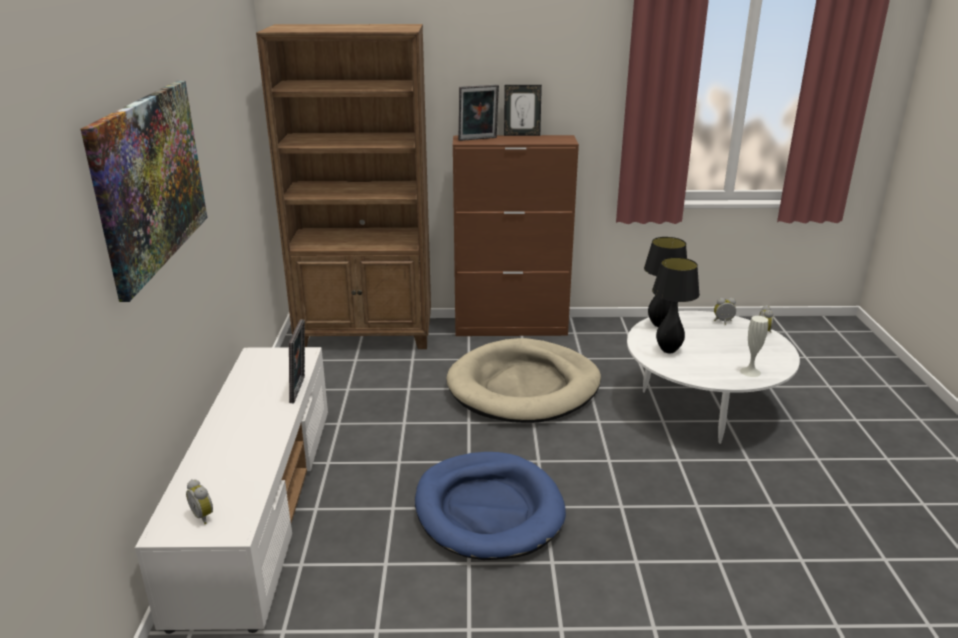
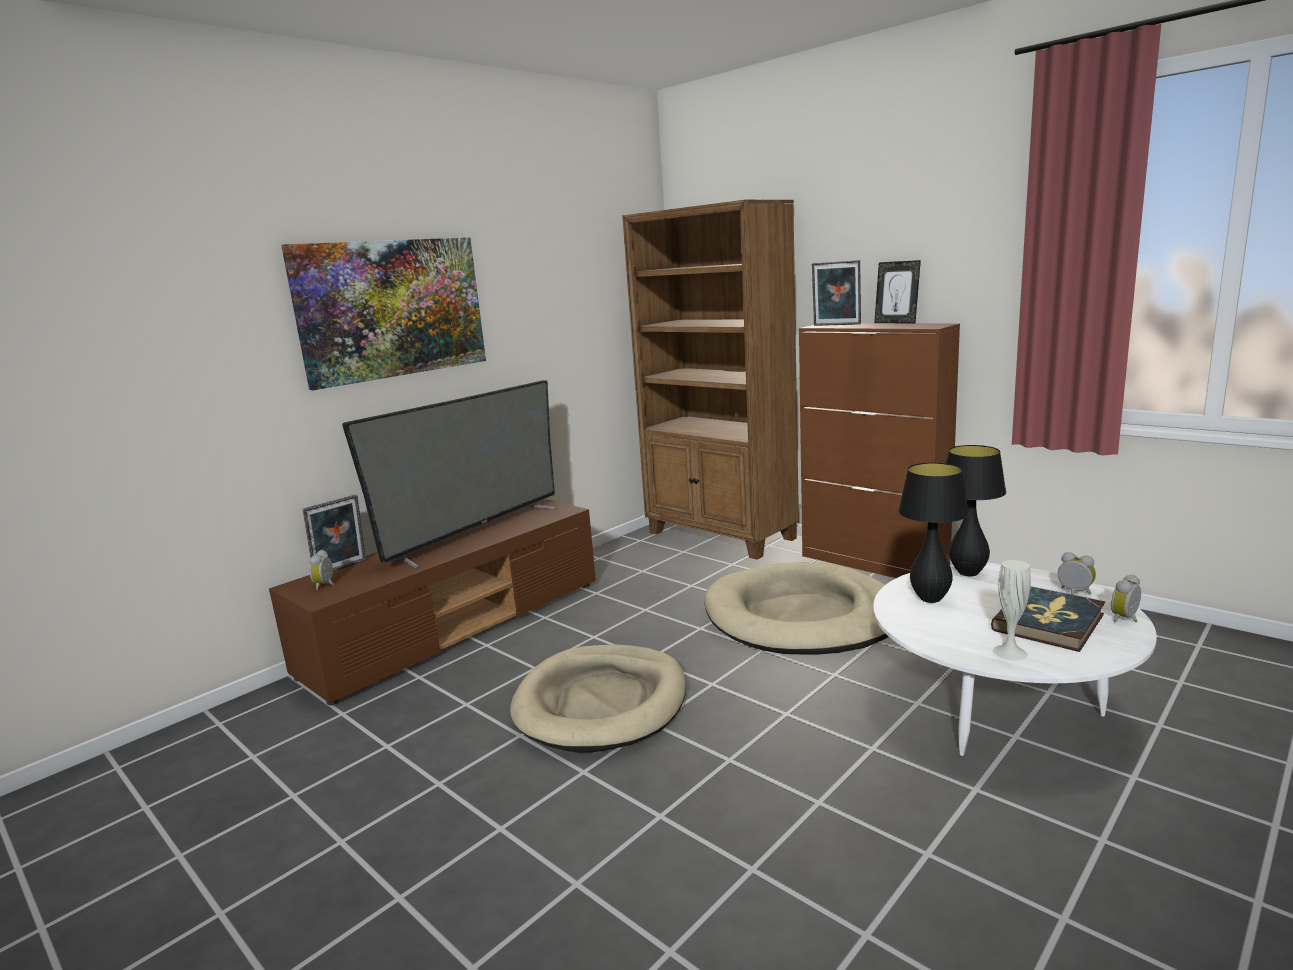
camera: 45 degrees right, 10 degrees down
white tv stand [135,347,328,634] -> brown tv stand [269,499,596,705]
picture frame [289,319,305,403] -> picture frame moved to [303,495,366,571]
blue dog bed [415,452,566,560] -> beige dog bed [510,644,686,753]
none -> television [342,380,557,569]
none -> book [991,587,1105,652]

